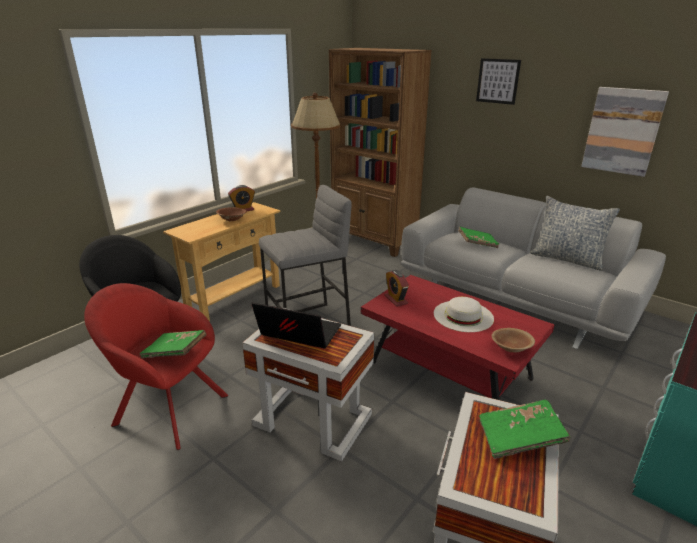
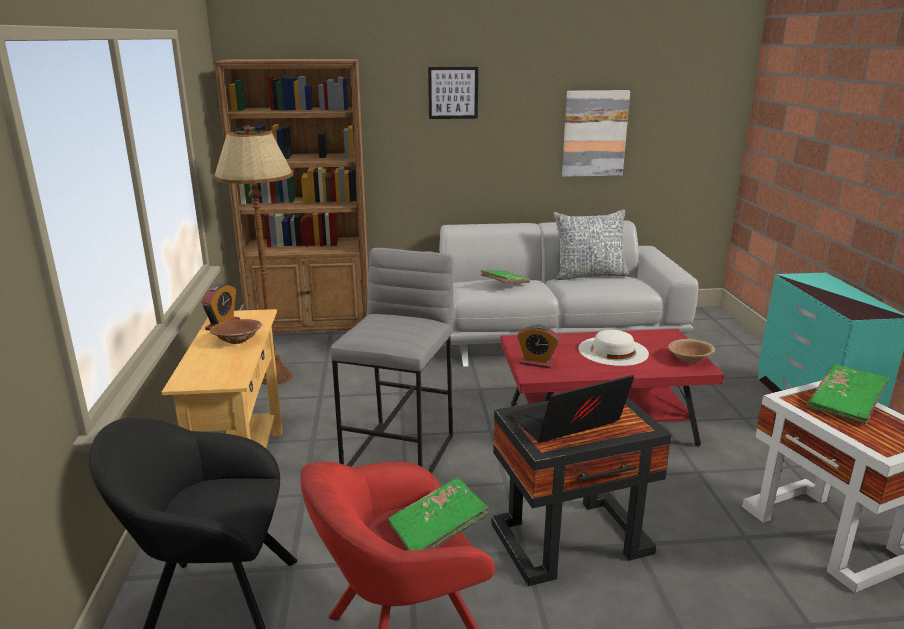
camera: 45 degrees left, 5 degrees down
white side table [242,308,374,462] -> black side table [491,397,672,586]

